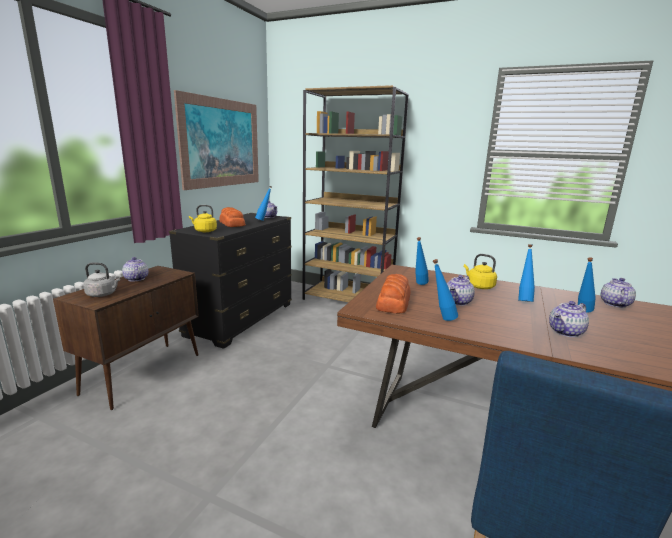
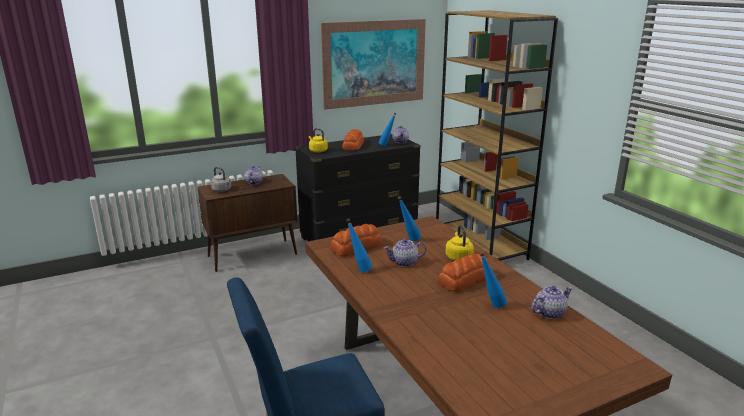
camera: 40 degrees right, 5 degrees up
blue bottle [518,244,535,302] -> bread [437,253,491,292]
teapot [549,301,589,337] -> none

